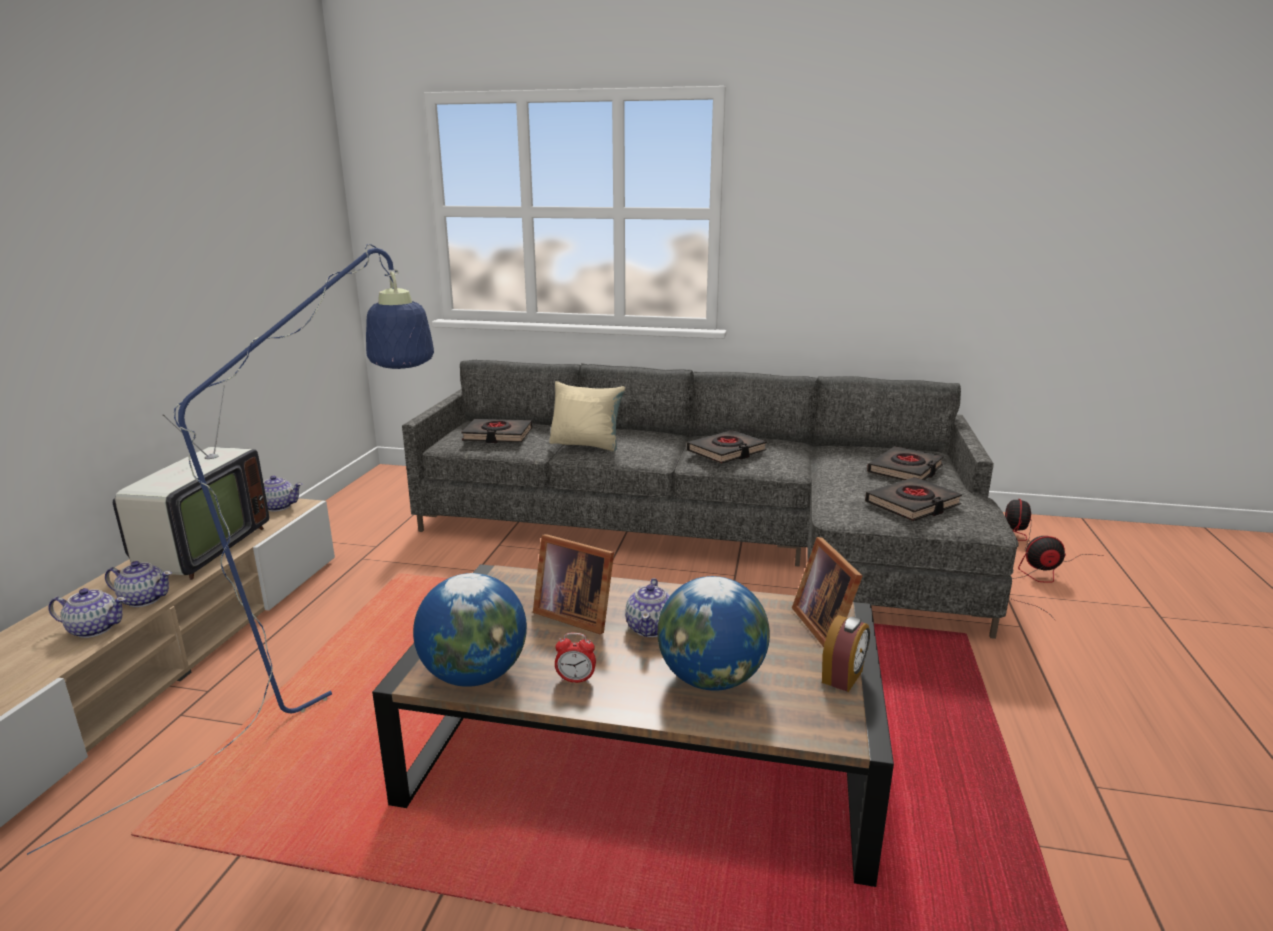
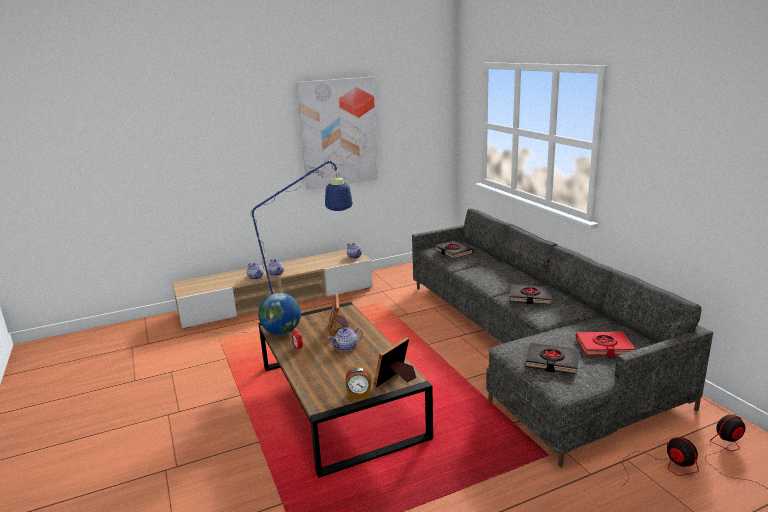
camera: 55 degrees right, 0 degrees up
television [113,386,269,580] -> none
beige pillow [549,381,625,451] -> none
globe [657,576,770,691] -> none
black book [867,446,944,481] -> red book [576,331,636,357]
none -> picture [297,77,378,190]

